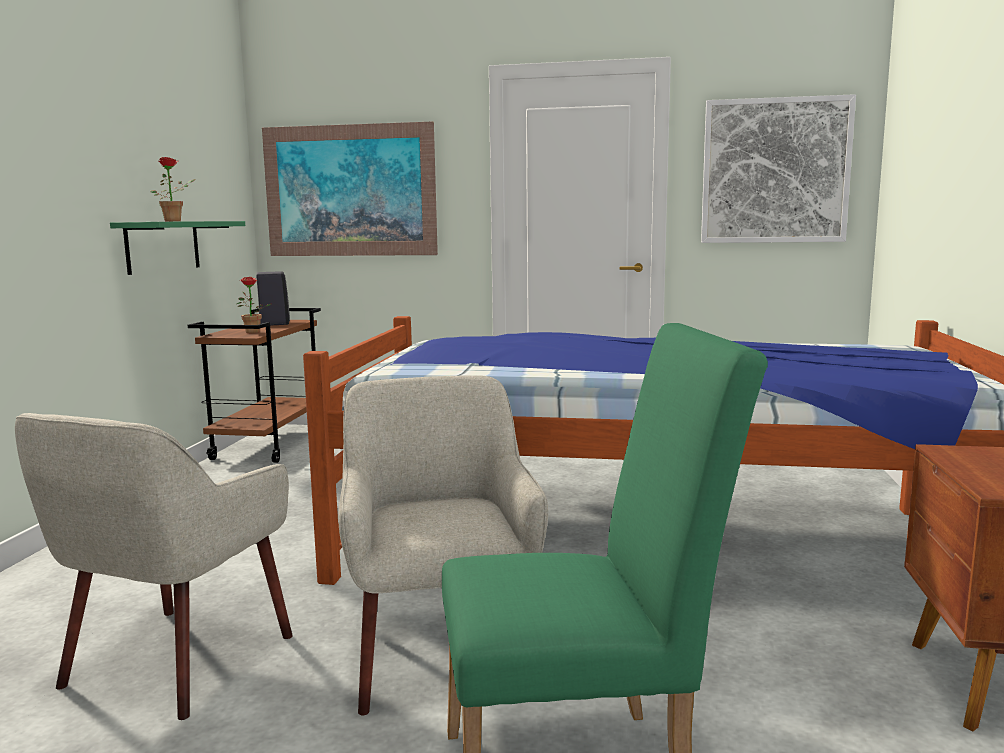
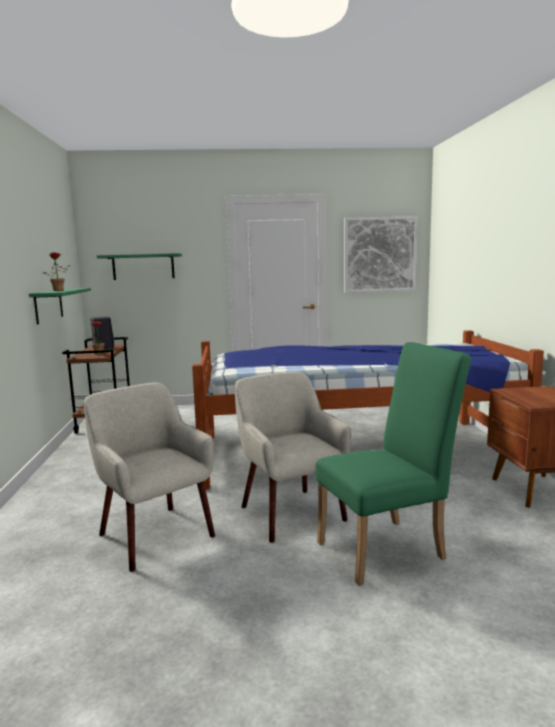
camera: 15 degrees left, 0 degrees up
beige armchair [15,413,293,720] -> beige armchair turned 135 degrees clockwise [84,383,215,572]
picture [262,122,438,256] -> green shelf [96,253,182,280]

